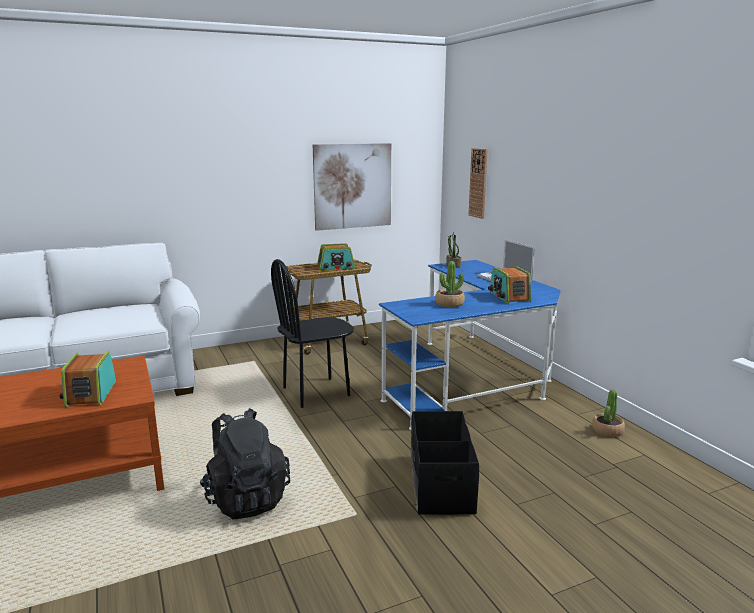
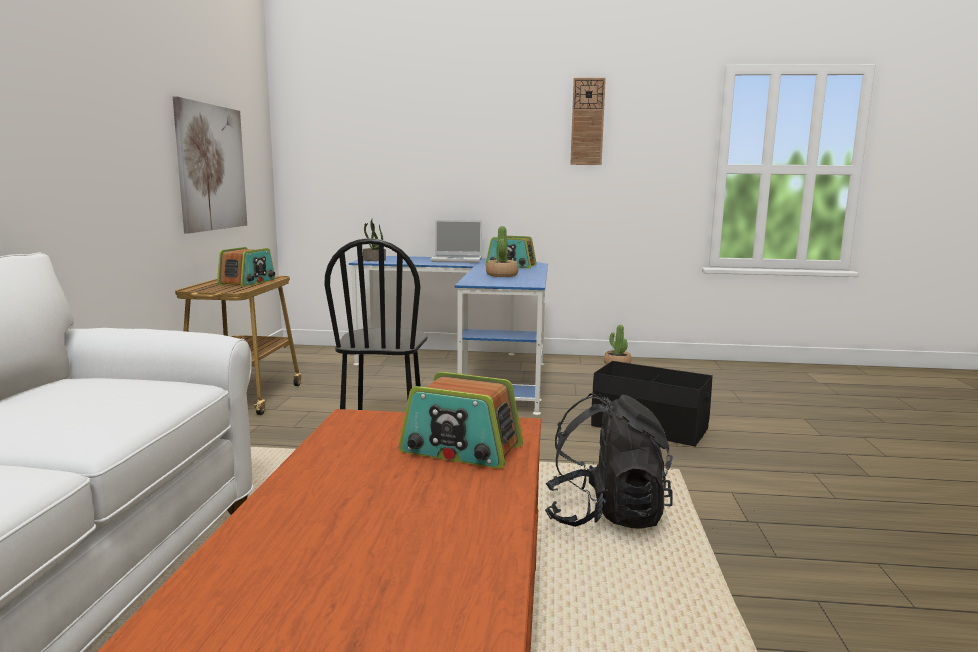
camera: 60 degrees left, 5 degrees down
wall clock [469,148,488,219] -> wall clock moved to [570,78,606,165]

